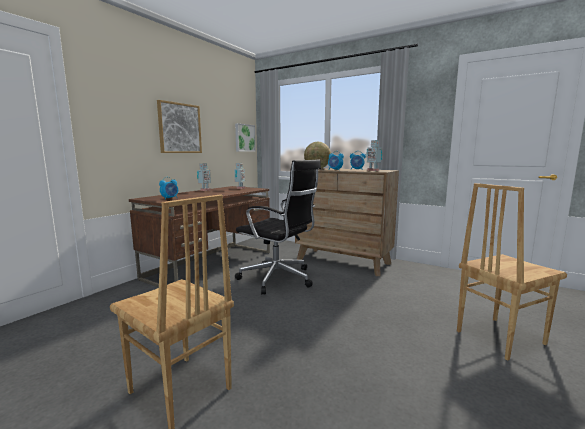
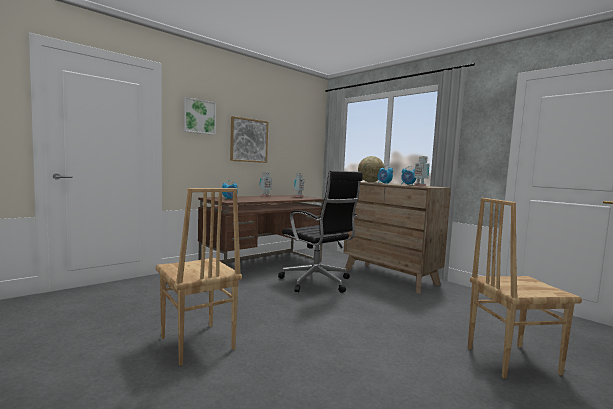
camera: 15 degrees right, 5 degrees down
picture [235,123,256,152] -> picture moved to [183,97,216,135]

